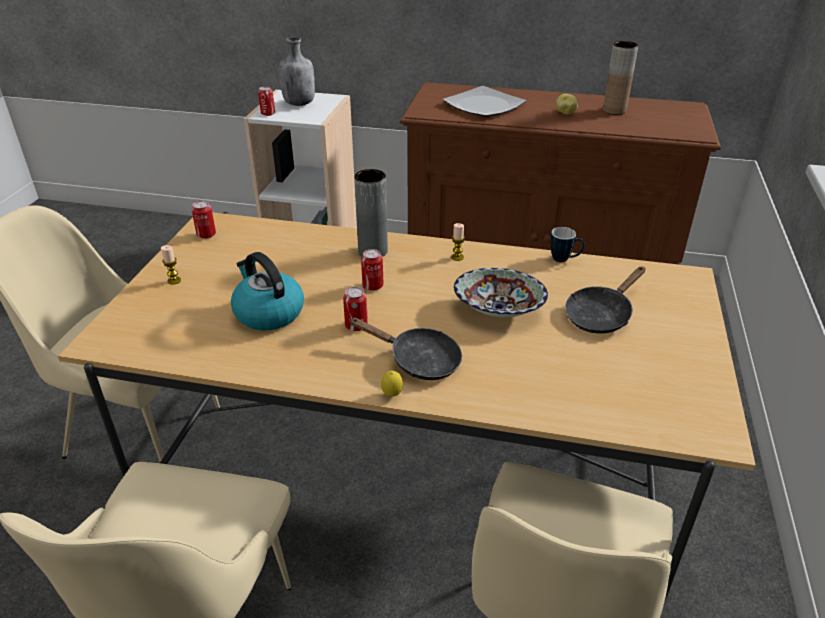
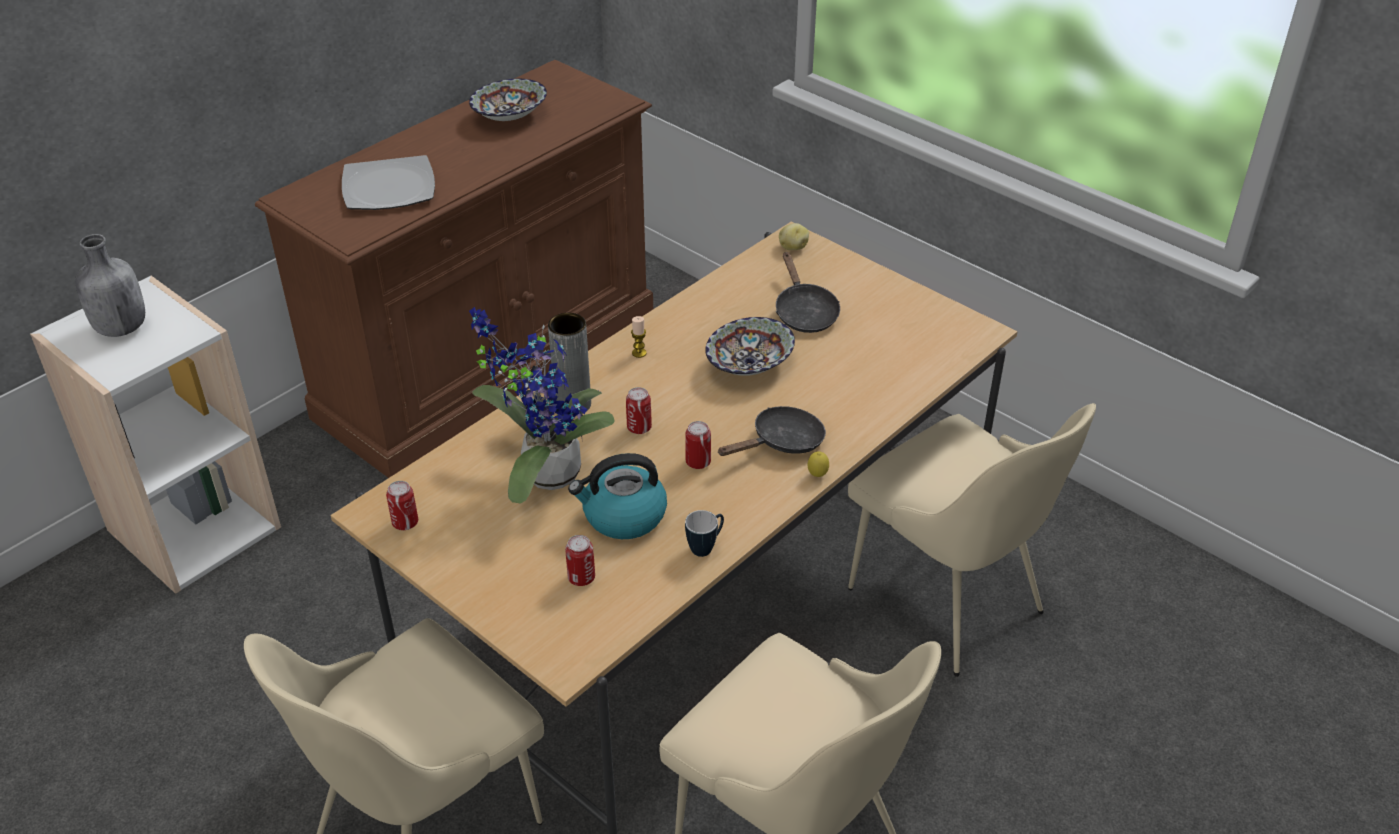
camera: 60 degrees left, 5 degrees up
candle [161,245,181,285] -> none
can [258,86,275,116] -> can moved to [565,535,595,586]
mug [551,227,585,262] -> mug moved to [685,510,724,557]
potato [556,94,578,114] -> potato moved to [779,223,809,250]
brown vase [603,41,638,115] -> bowl [469,79,547,121]
none -> potted plant [469,307,615,504]

